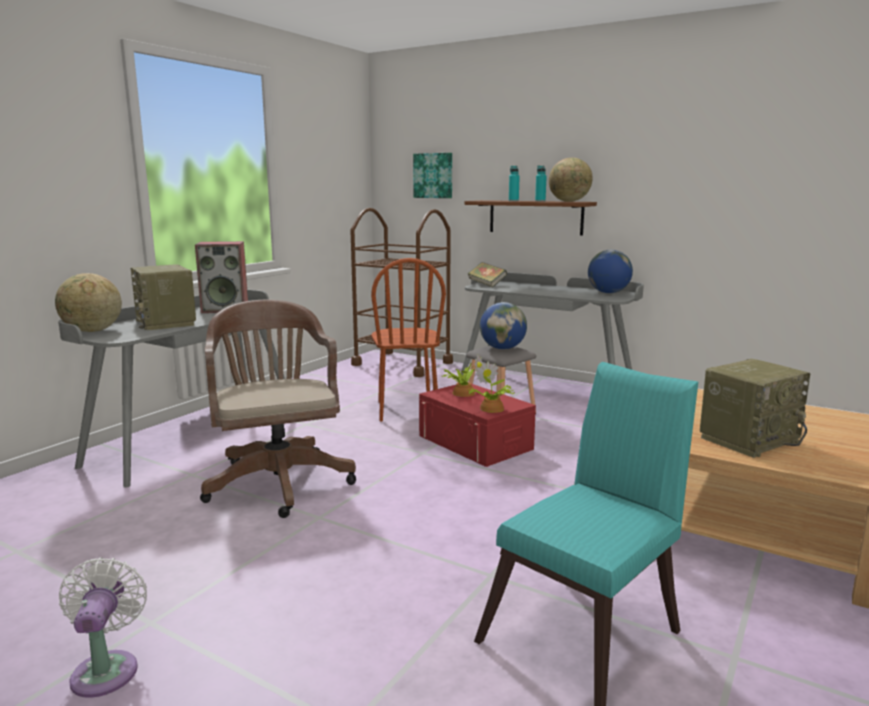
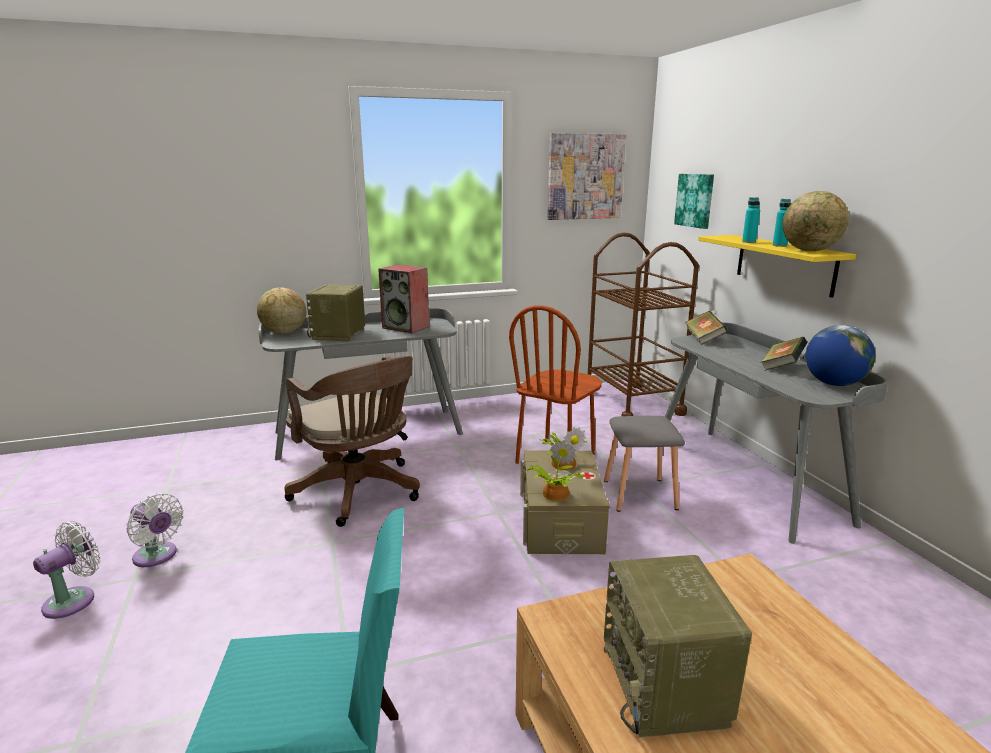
camera: 40 degrees right, 5 degrees up
brown office chair [200,300,356,518] -> brown office chair turned 120 degrees clockwise [285,356,420,527]
red storage box [419,384,536,467] -> beige storage box [520,450,610,554]
brown shelf [465,200,597,236] -> yellow shelf [698,235,856,298]
globe [480,302,527,349] -> none
radio [700,359,810,458] -> radio turned 75 degrees clockwise [604,555,752,738]
none -> white fan [127,493,184,567]
none -> picture [548,133,626,220]
none -> book [761,337,807,370]

